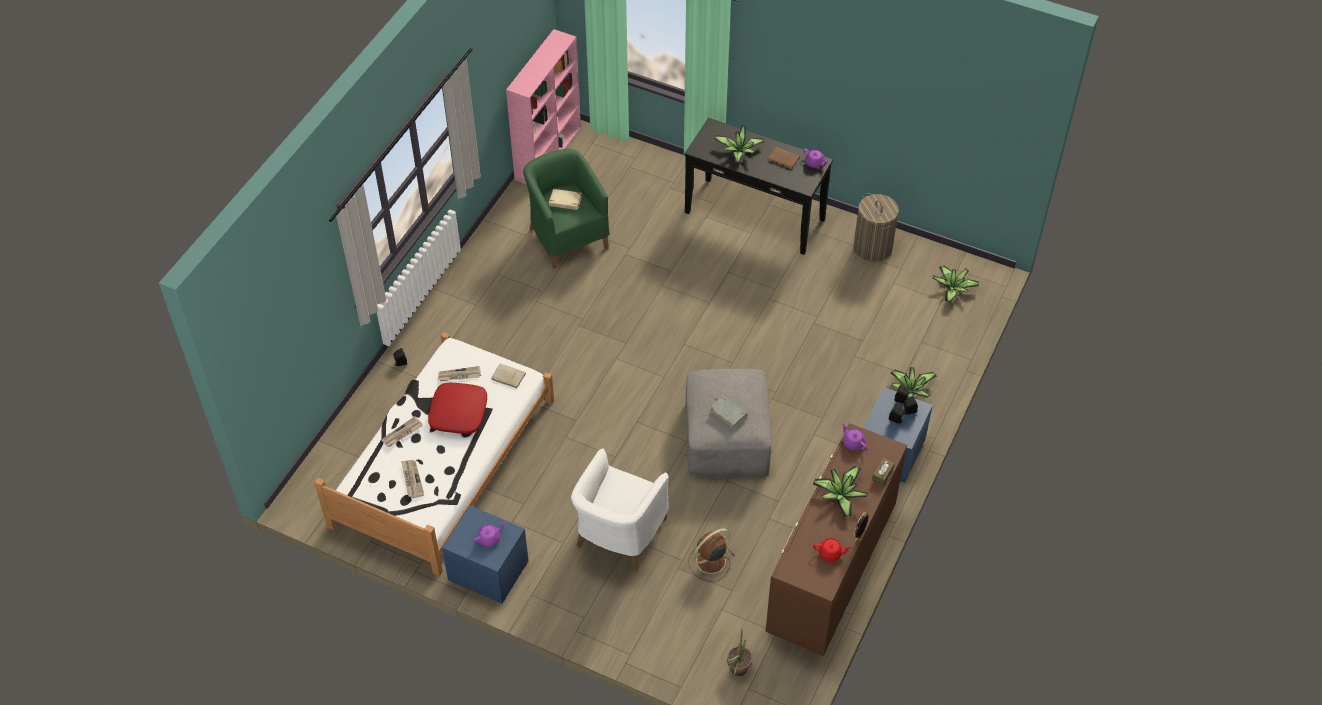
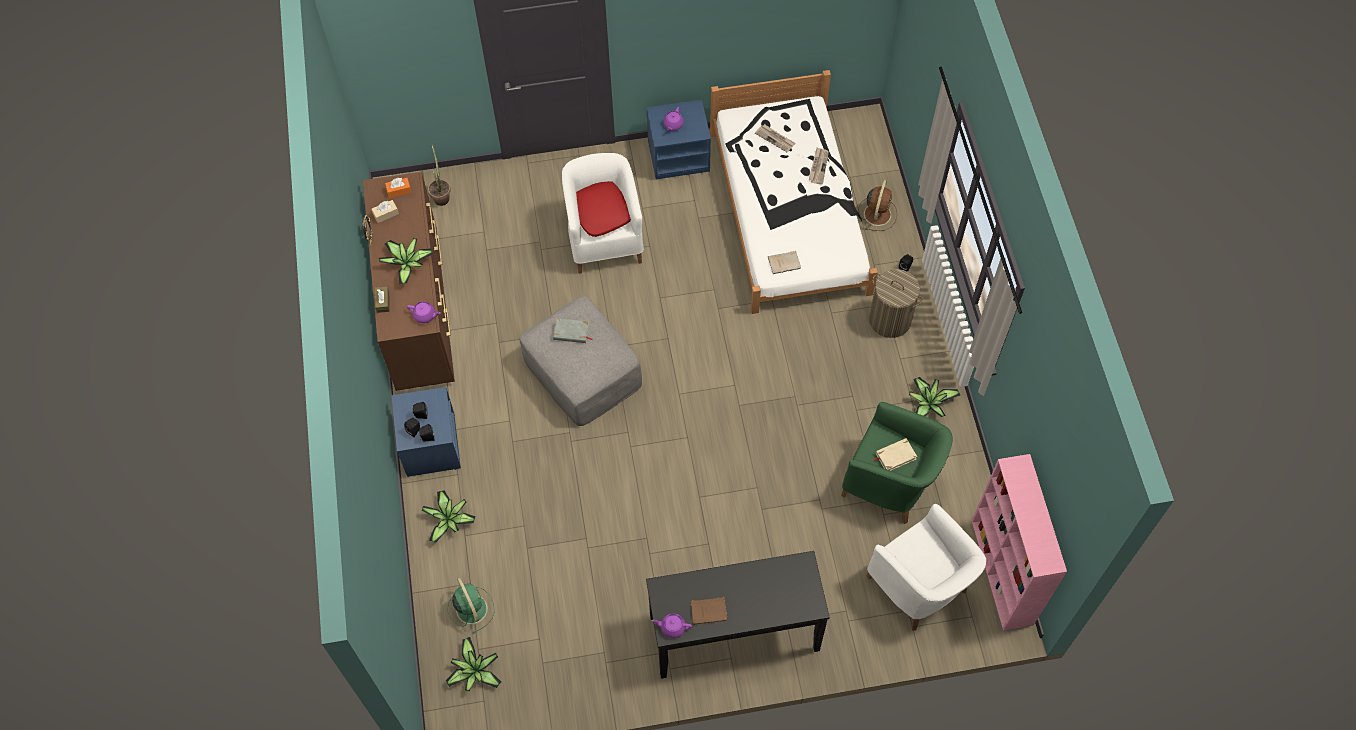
camera: 145 degrees right, 10 degrees up
red pillow [428,383,487,434] -> red pillow moved to [576,181,631,237]
newspaper [438,366,481,381] -> none
brown fan [688,528,734,582] -> brown fan moved to [858,180,897,231]
potted plant [714,126,764,162] -> potted plant moved to [909,377,960,417]
red teapot [813,538,852,561] -> beige tissue box [372,200,399,223]
laundry basket [854,193,899,261] -> laundry basket moved to [869,269,923,338]
none -> orange tissue box [385,178,411,198]
none -> green fan [447,577,495,634]
none -> white armchair [867,504,986,631]

